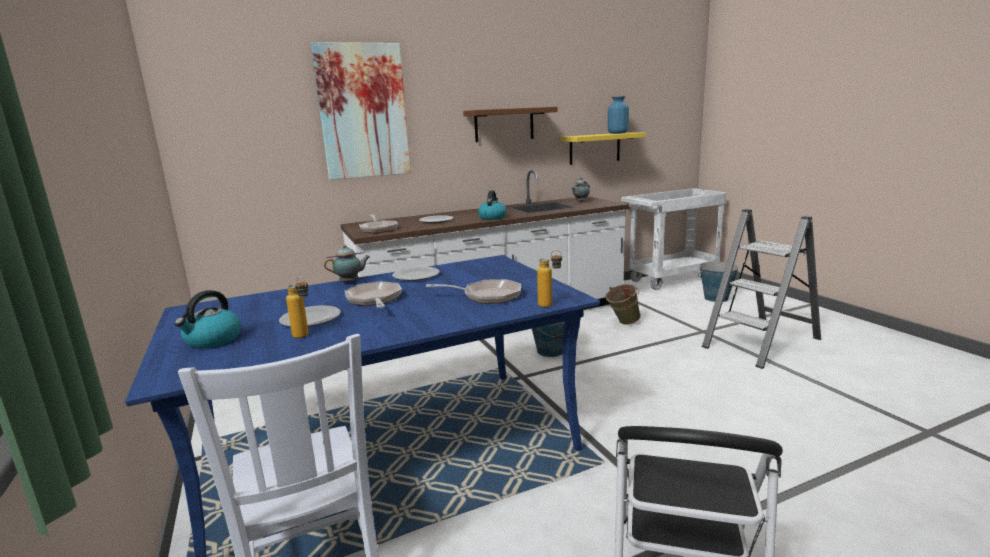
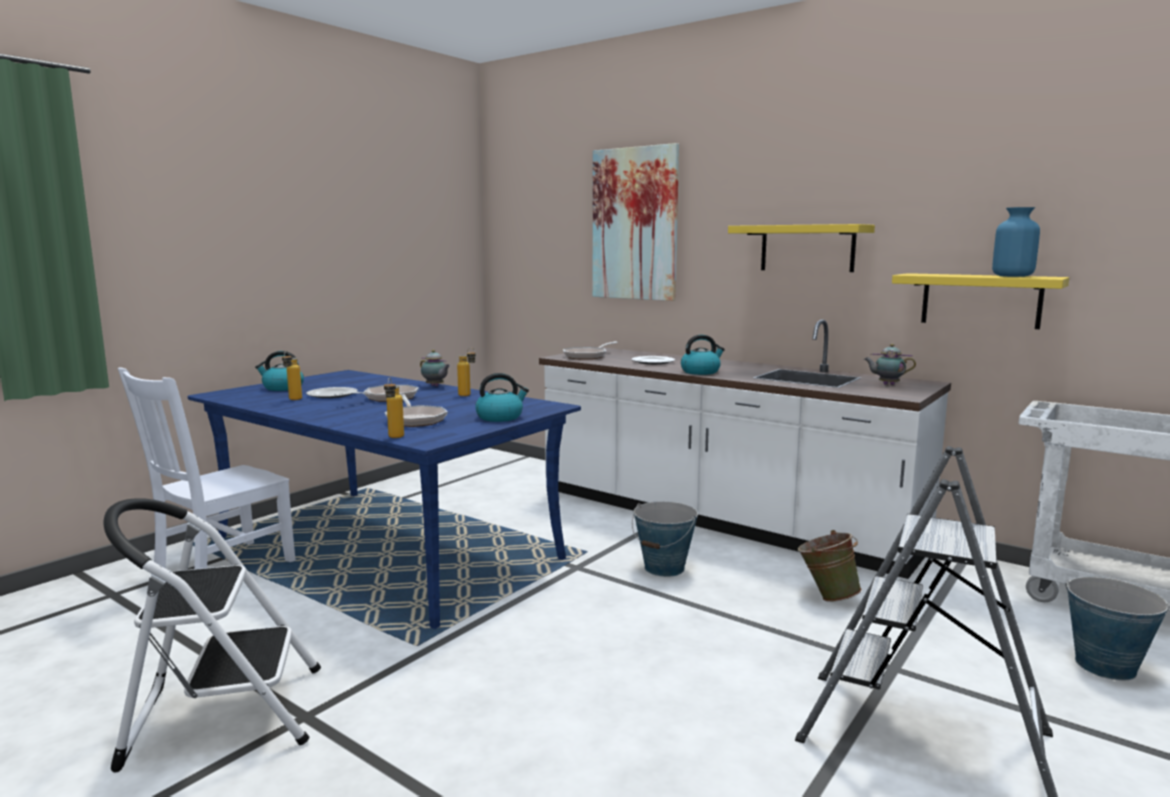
camera: 60 degrees right, 5 degrees down
plate [392,267,439,281] -> bottle [457,347,476,396]
brown shelf [463,107,558,142] -> yellow shelf [728,224,875,272]
none -> kettle [475,373,529,422]

